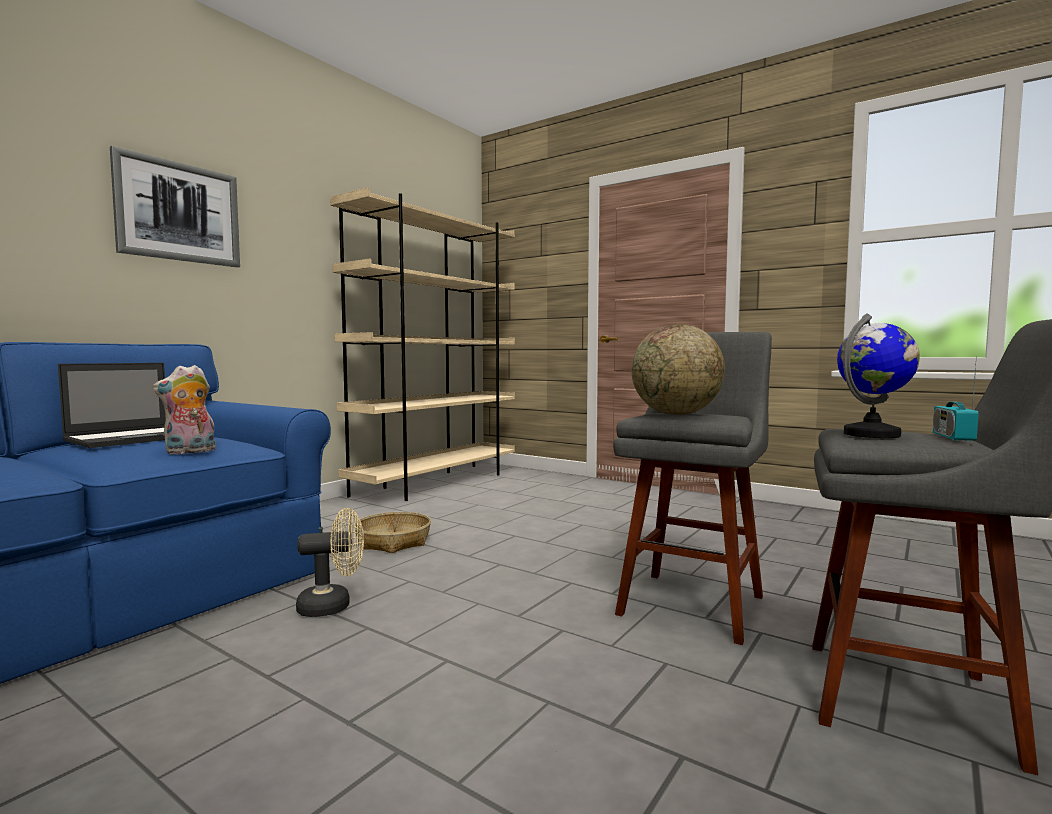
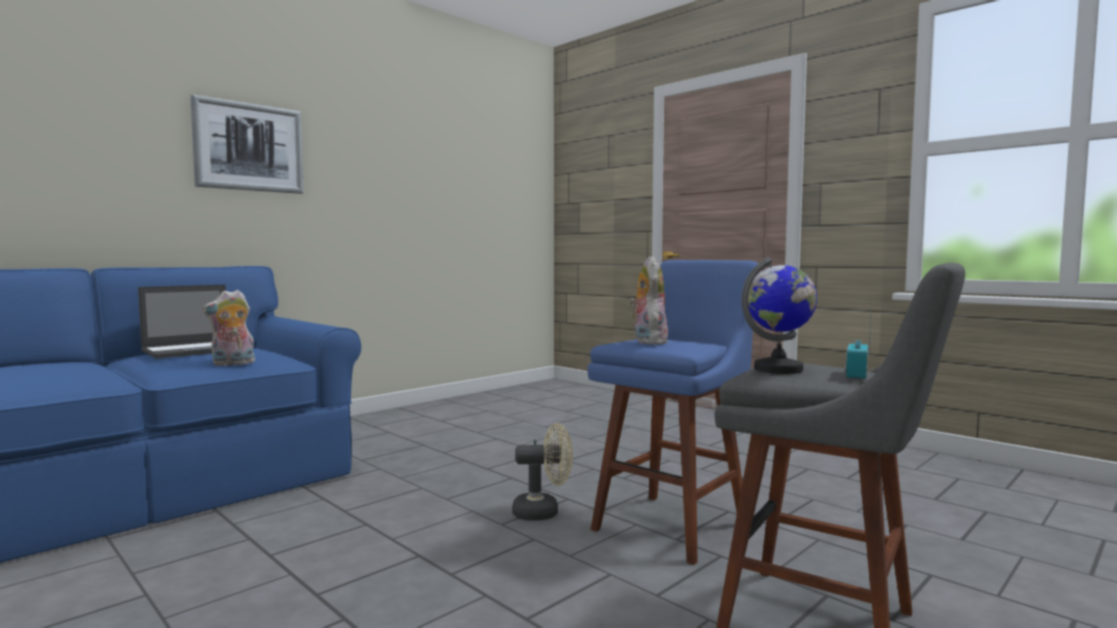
camera: 10 degrees right, 0 degrees up
beige fan [296,508,364,617] -> beige fan moved to [512,423,573,521]
beige bookcase [330,187,515,501] -> none
basket [354,512,431,553] -> none
grey stool [613,332,772,645] -> blue stool [587,260,758,565]
globe [631,324,725,415] -> plush toy [629,256,668,345]

